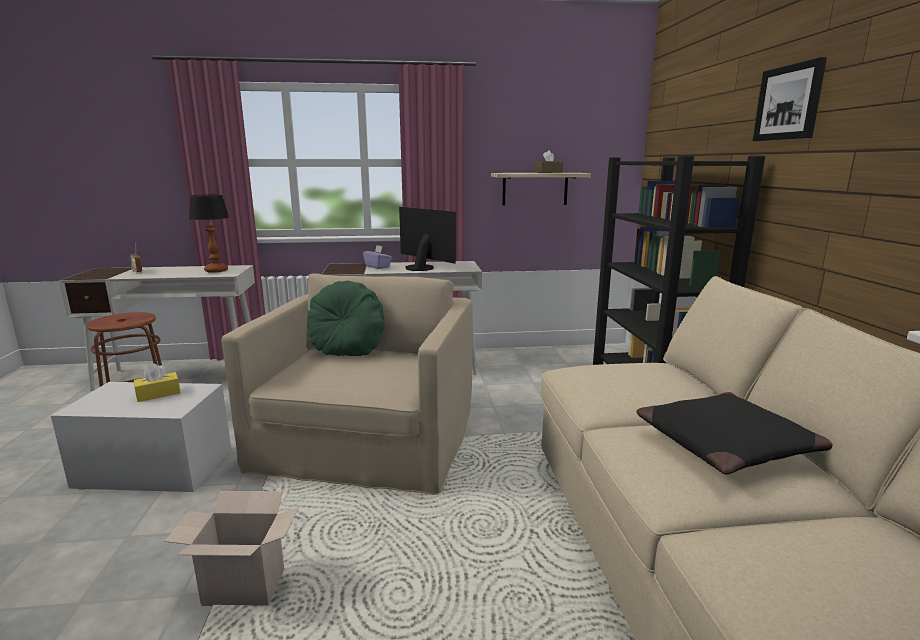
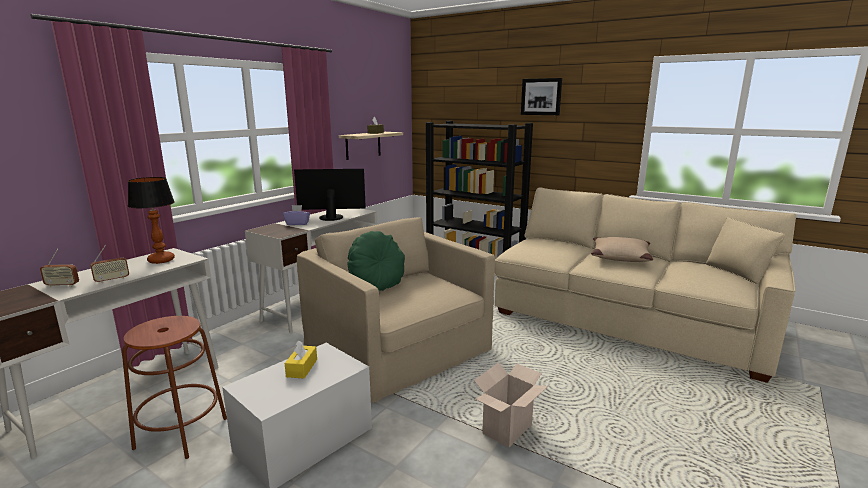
camera: 50 degrees left, 0 degrees up
black pillow [636,392,833,475] -> beige pillow [591,237,653,262]
none -> radio [90,244,129,283]

